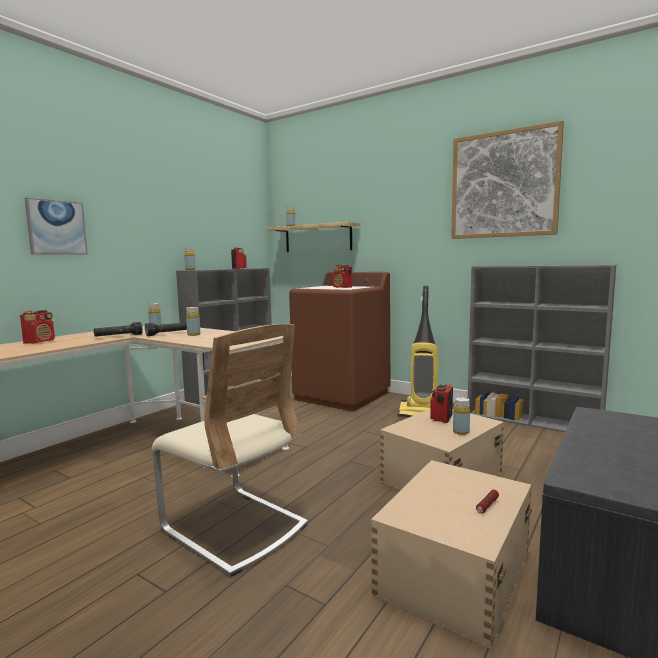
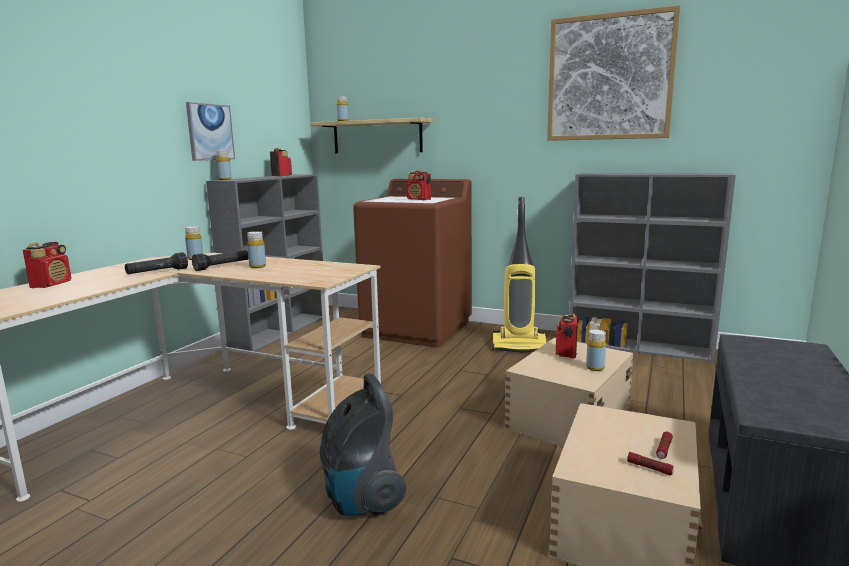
camera: 10 degrees left, 5 degrees up
picture [25,197,88,255] -> picture moved to [186,102,235,161]
beige chair [152,324,308,577] -> vacuum cleaner [320,373,406,516]
none -> flashlight [627,452,674,476]

